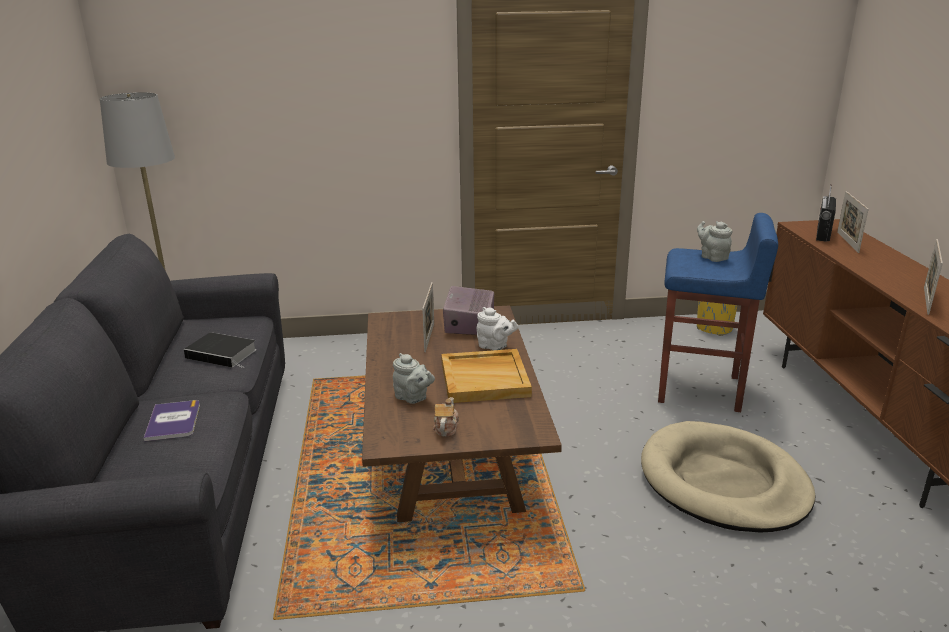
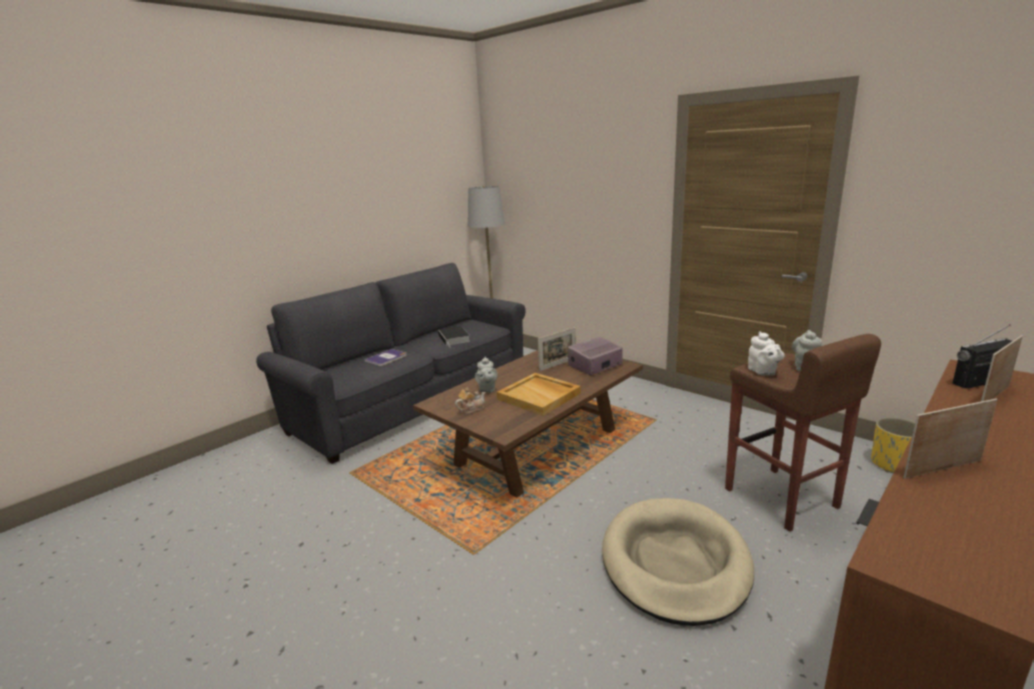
camera: 50 degrees right, 5 degrees down
white teapot [477,307,518,350] -> white teapot moved to [748,331,784,375]
blue stool [658,213,778,412] -> brown stool [725,334,881,532]

